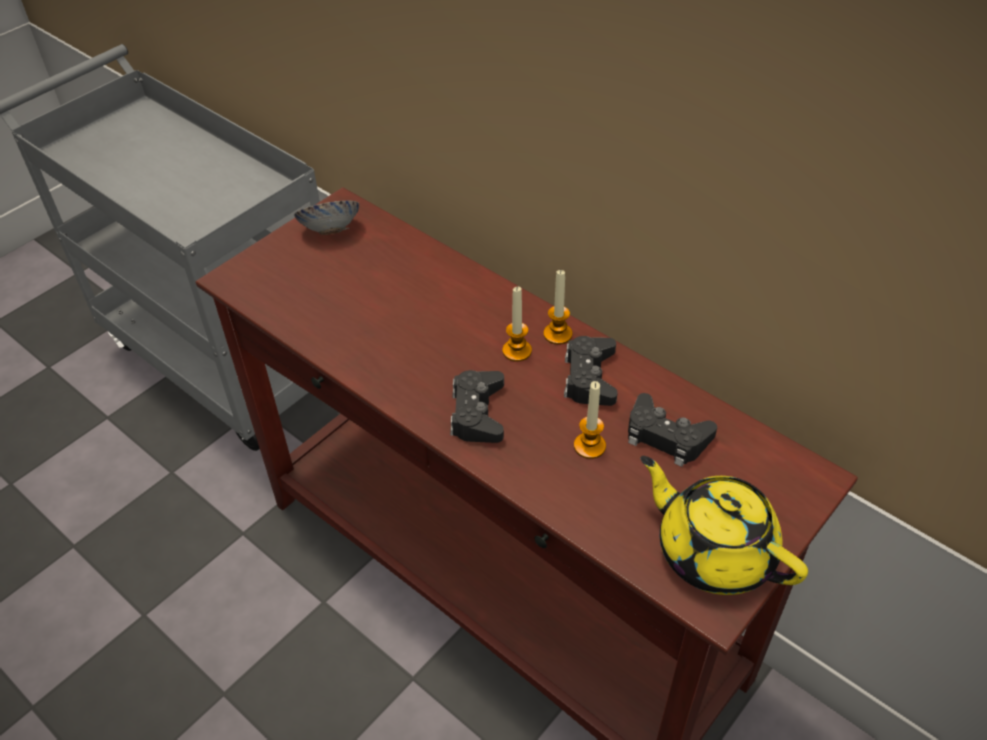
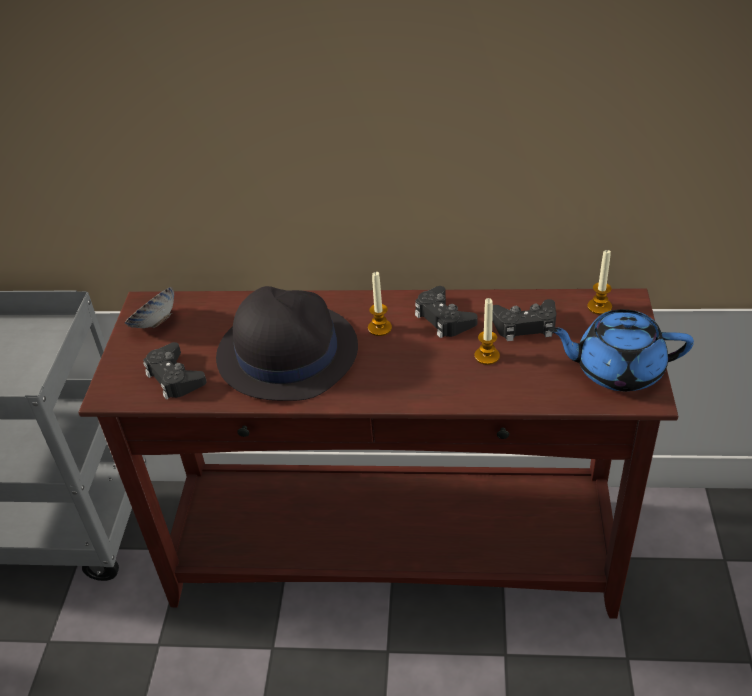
camera: 35 degrees left, 5 degrees down
black game controller [450,370,504,443] -> black game controller moved to [143,342,207,400]
candle [544,270,573,345] -> candle moved to [587,249,612,315]
yellow teapot [640,456,808,595] -> blue teapot [548,309,694,391]
none -> black hat [216,286,358,401]

